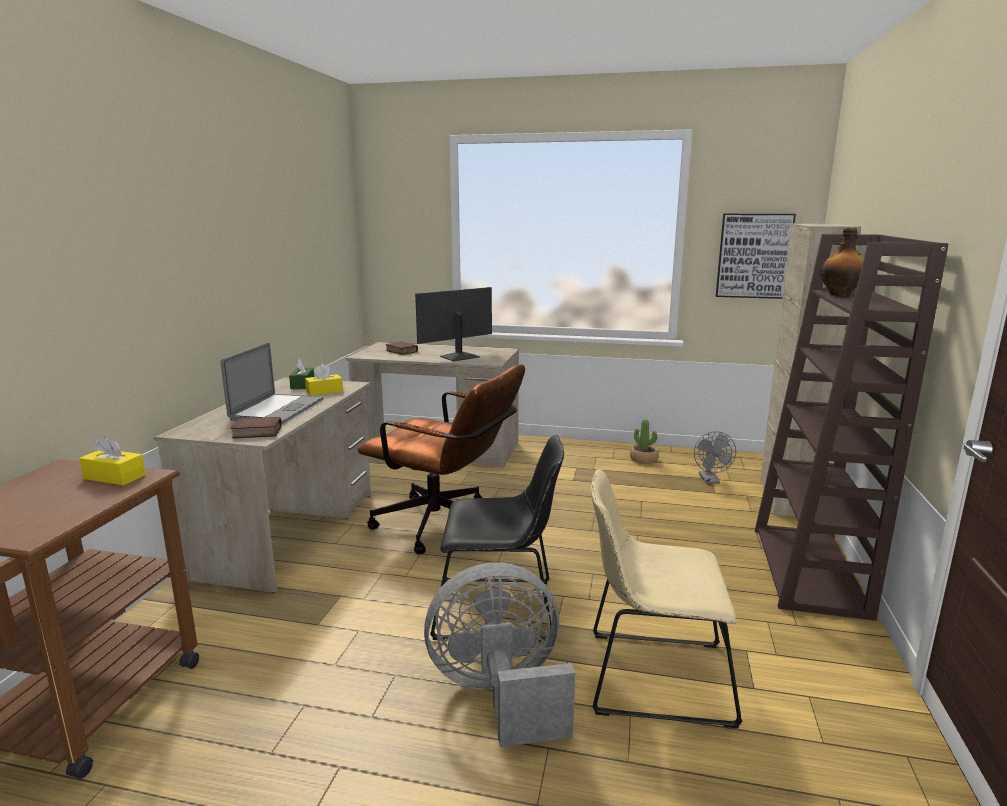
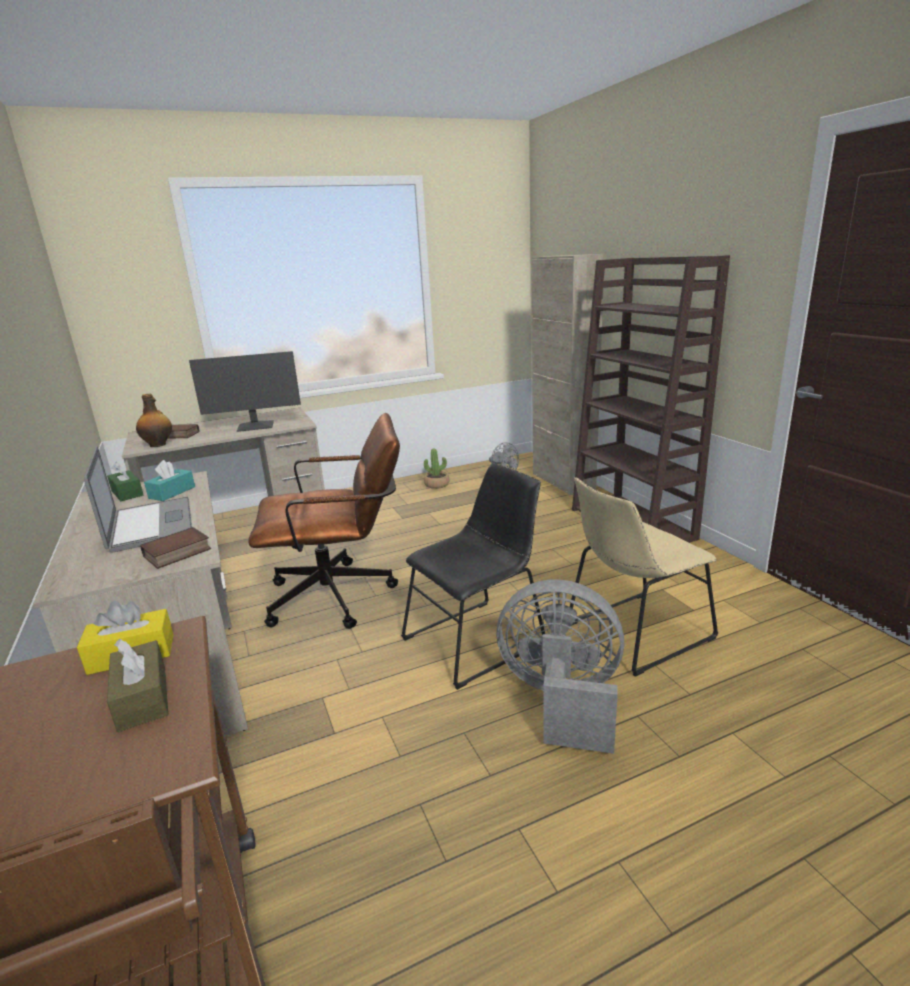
camera: 35 degrees left, 5 degrees up
yellow tissue box [305,364,343,396] -> turquoise tissue box [144,460,195,501]
monitor [415,287,492,362] -> monitor turned 120 degrees counterclockwise [189,351,301,432]
grey fan [424,563,575,747] -> grey fan turned 60 degrees clockwise [496,580,624,754]
picture [716,214,796,299] -> none
bottle [820,227,863,296] -> bottle moved to [136,394,172,447]
none -> brown tissue box [107,638,169,732]

